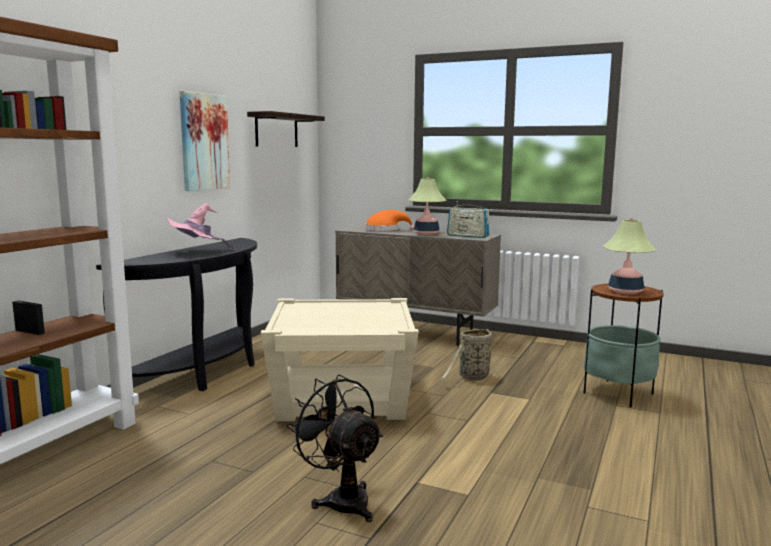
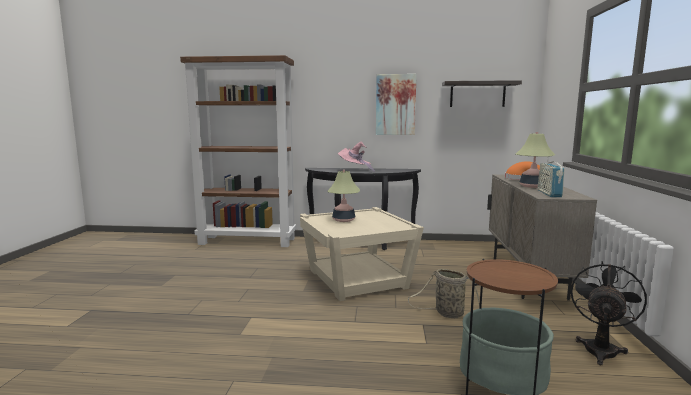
camera: 70 degrees right, 0 degrees up
black fan [286,375,383,522] -> black fan moved to [571,261,647,366]
table lamp [603,218,657,294] -> table lamp moved to [327,170,360,222]

